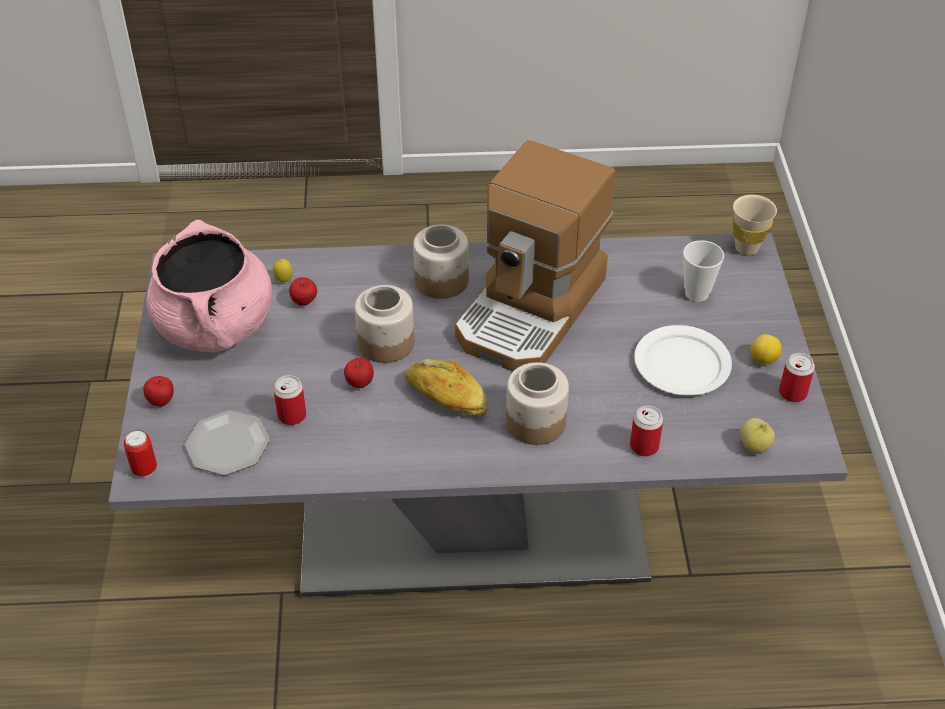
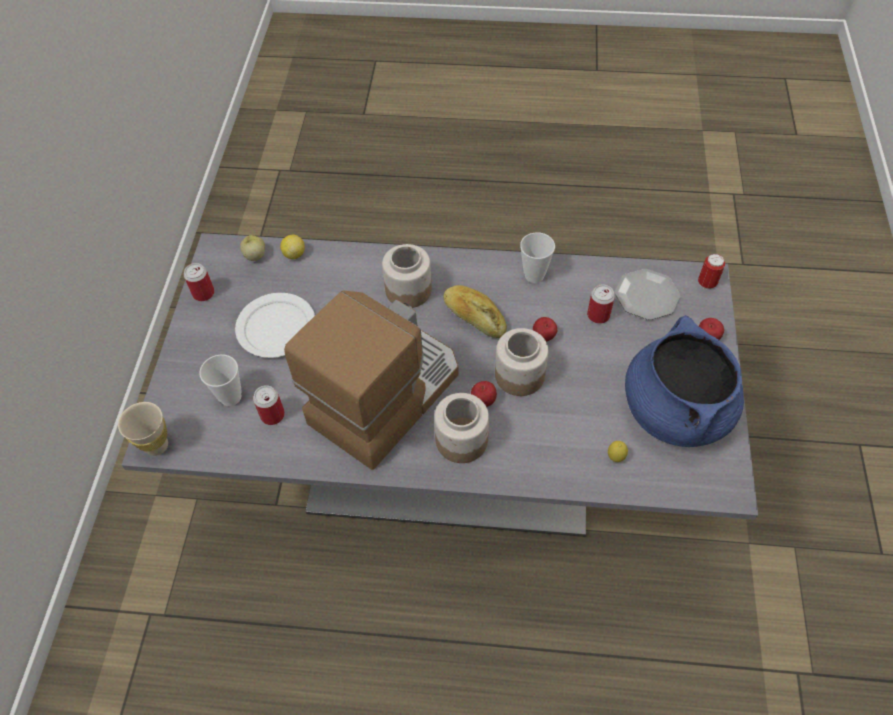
camera: 170 degrees left, 10 degrees up
pink cooking pot [146,220,272,353] -> blue cooking pot [625,315,744,447]
apple [289,277,317,306] -> apple moved to [471,381,497,407]
can [630,406,663,456] -> can moved to [253,385,285,425]
lemon [750,334,782,364] -> lemon moved to [280,235,305,259]
none -> cup [520,232,555,283]

